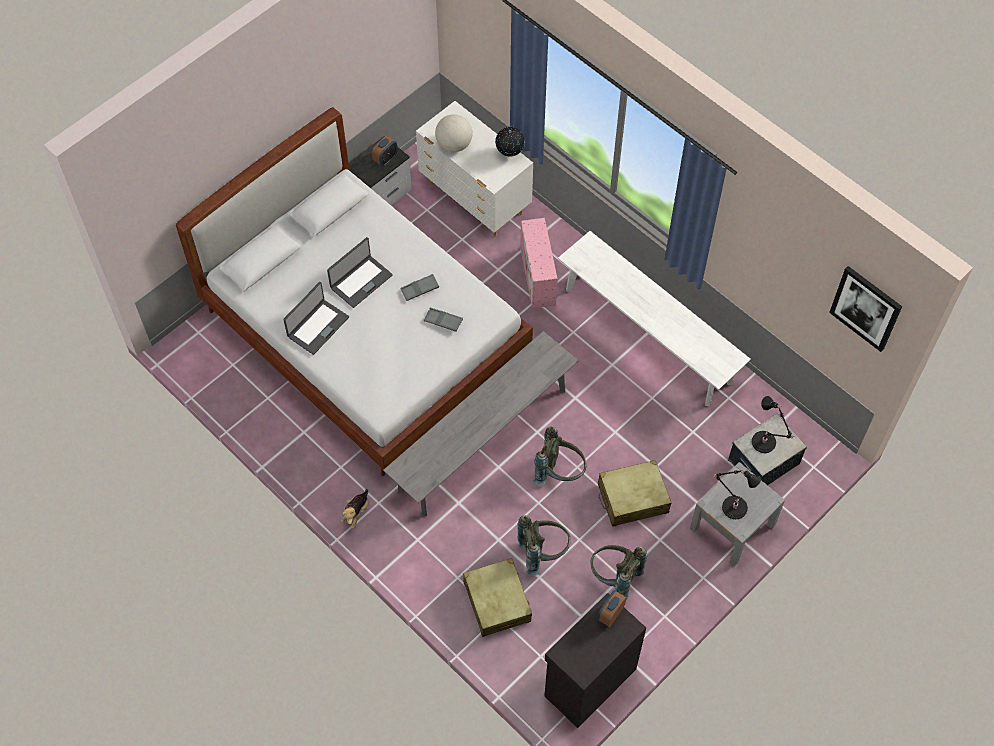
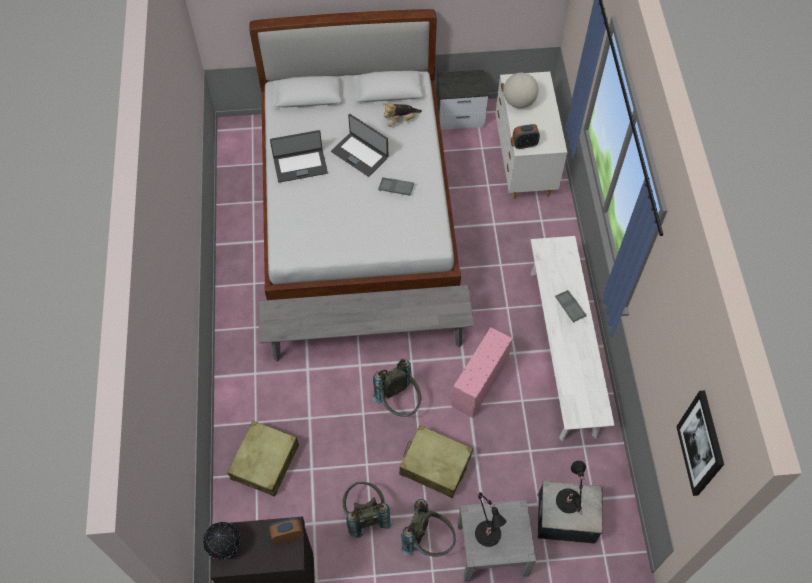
camera: 40 degrees right, 0 degrees up
laptop [327,237,393,308] -> laptop turned 45 degrees clockwise [331,114,388,177]
plush toy [341,489,369,529] -> plush toy moved to [384,103,422,127]
alarm clock [372,136,397,166] -> alarm clock moved to [512,124,540,149]
grey tray [424,308,463,332] -> grey tray moved to [555,290,586,322]
globe [495,127,525,157] -> globe moved to [203,522,240,560]
grey backpack [517,515,571,576] -> grey backpack moved to [401,499,456,557]
pink storage box [520,218,558,308] -> pink storage box moved to [452,327,513,418]

